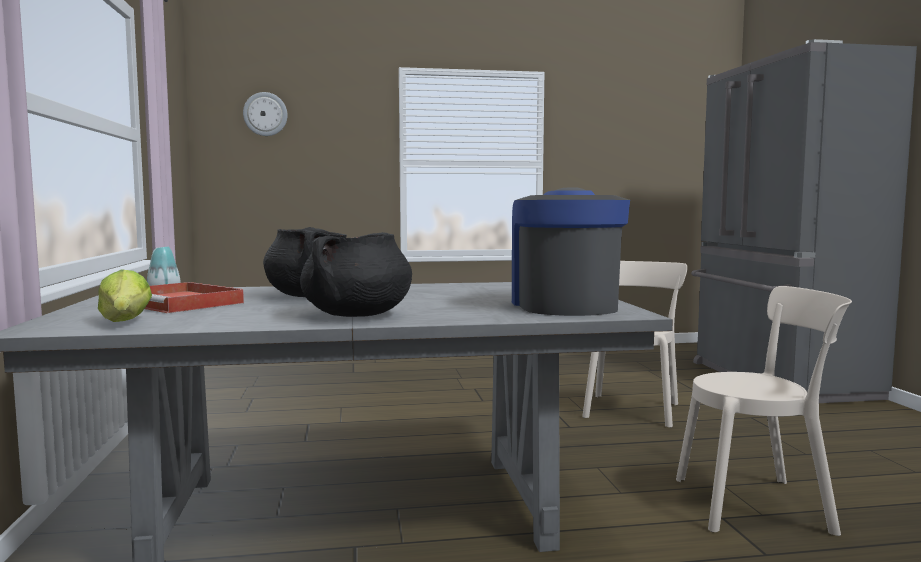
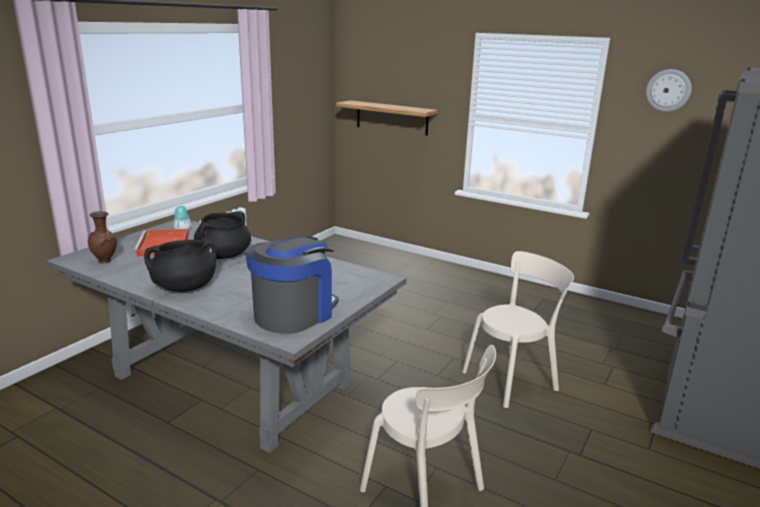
camera: 40 degrees right, 15 degrees up
lettuce [98,270,152,322] -> brown vase [88,211,117,263]
wall clock [243,92,287,136] -> wall clock moved to [646,69,692,112]
none -> shelf [336,100,438,136]

